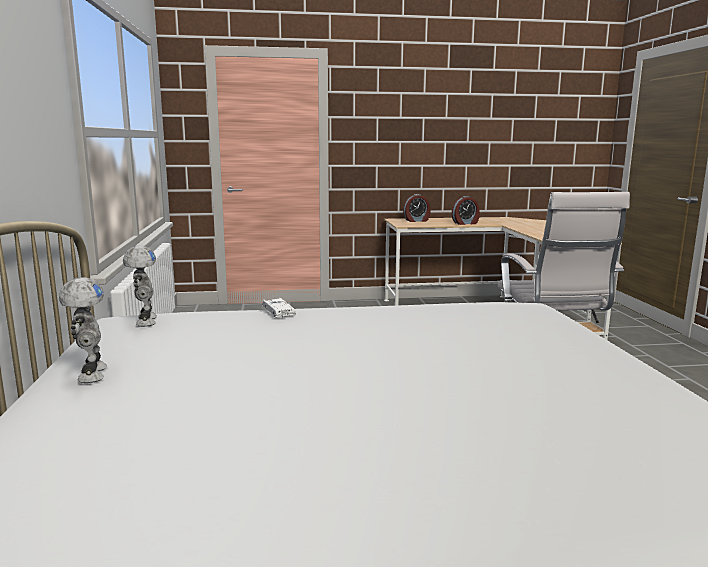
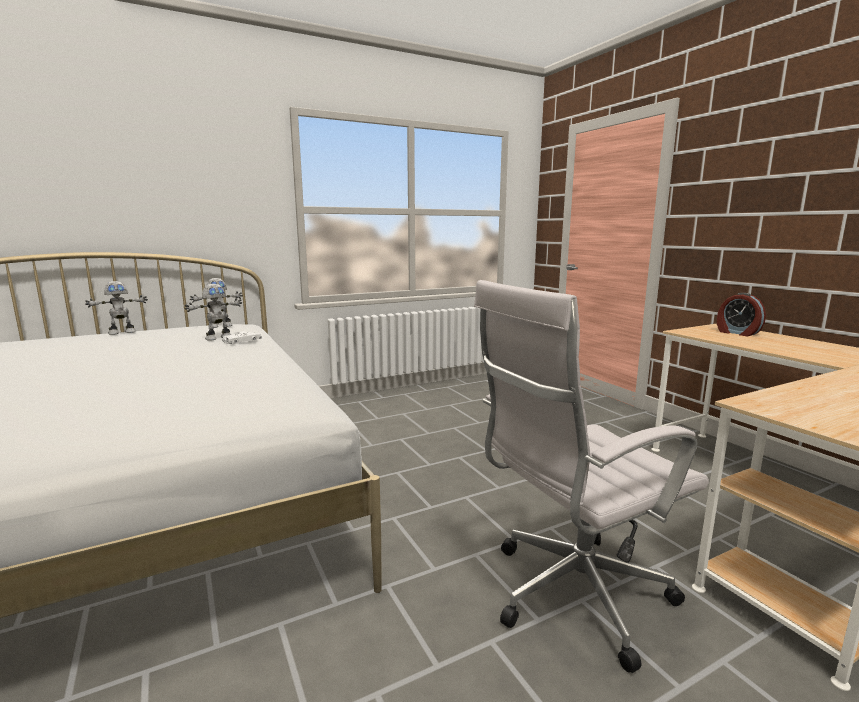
camera: 70 degrees right, 0 degrees up
alarm clock [452,196,480,225] -> none
none -> toy robot [185,284,242,341]

